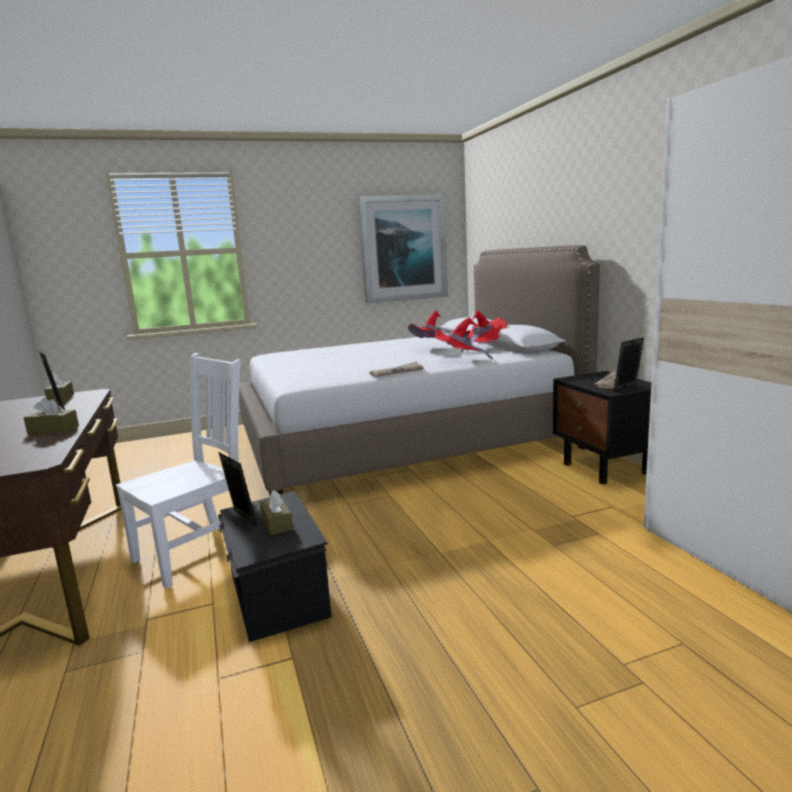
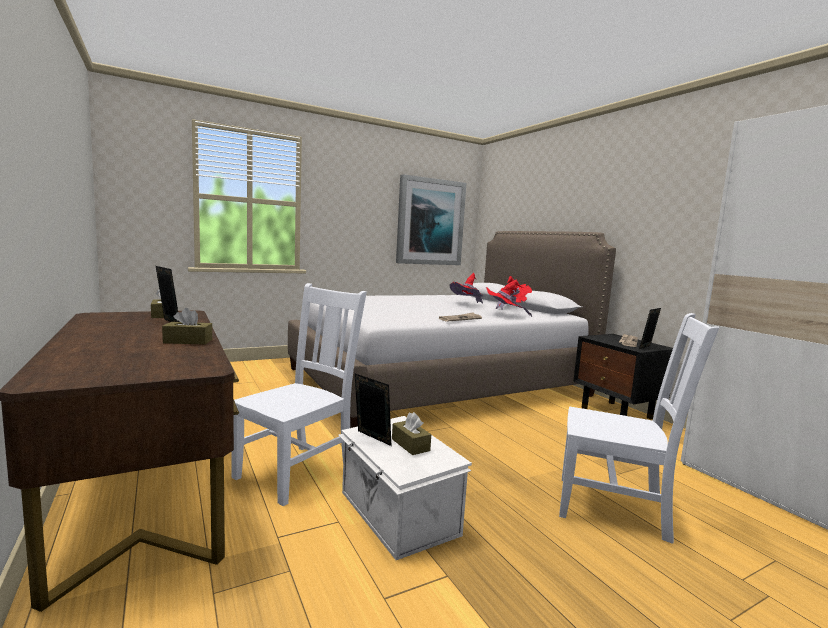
camera: 10 degrees left, 5 degrees down
black storage box [218,491,332,642] -> white storage box [338,416,472,560]
none -> white chair [559,313,719,544]

